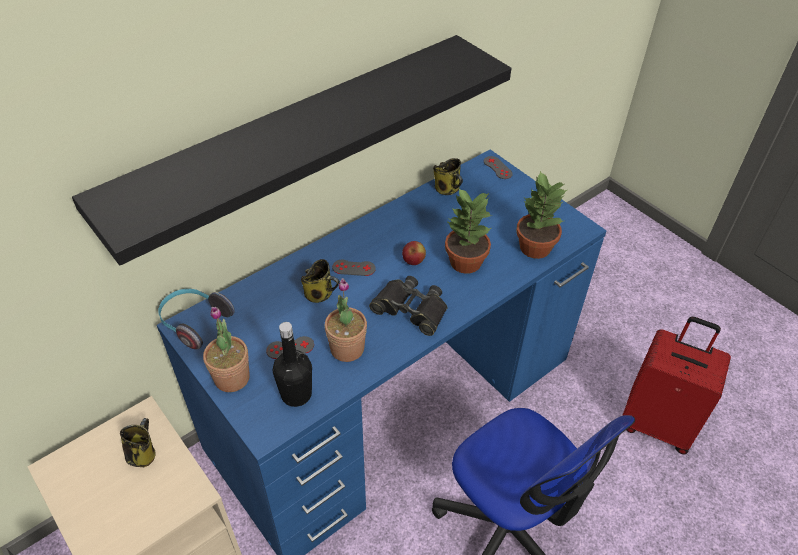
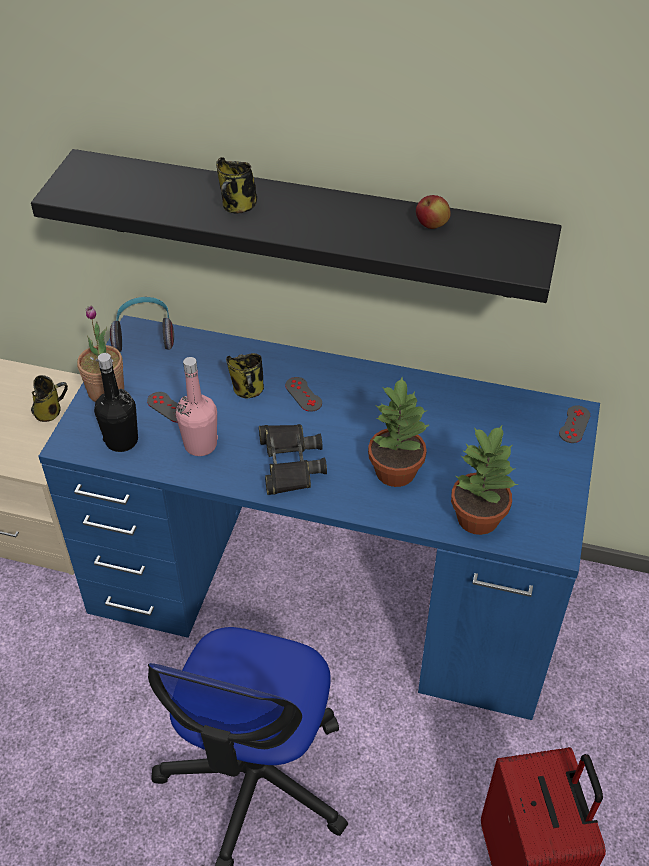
camera: 55 degrees right, 0 degrees up
potted plant [325,278,367,362] -> pink bottle [176,357,218,456]
apple [402,241,426,265] -> apple moved to [416,195,451,229]
mug [433,158,463,195] -> mug moved to [216,157,257,214]

